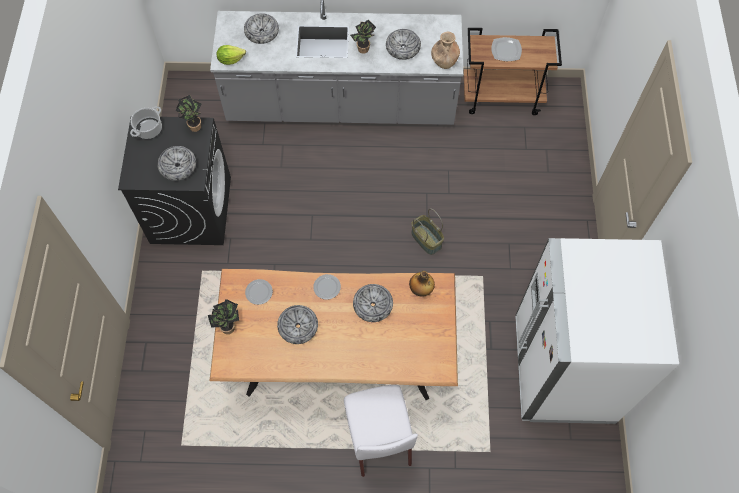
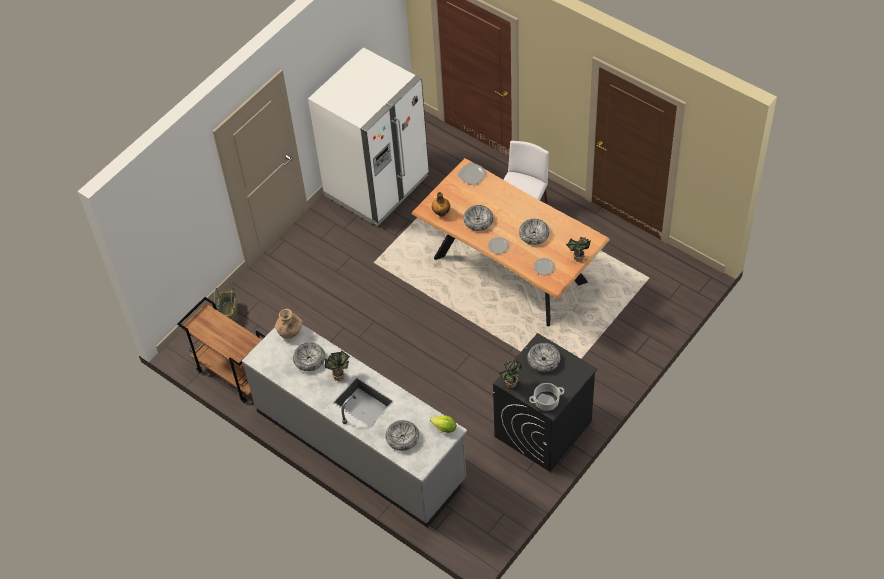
camera: 140 degrees left, 10 degrees down
basket [411,208,444,255] -> basket moved to [214,287,238,322]
plate [491,37,522,61] -> plate moved to [457,162,487,185]

